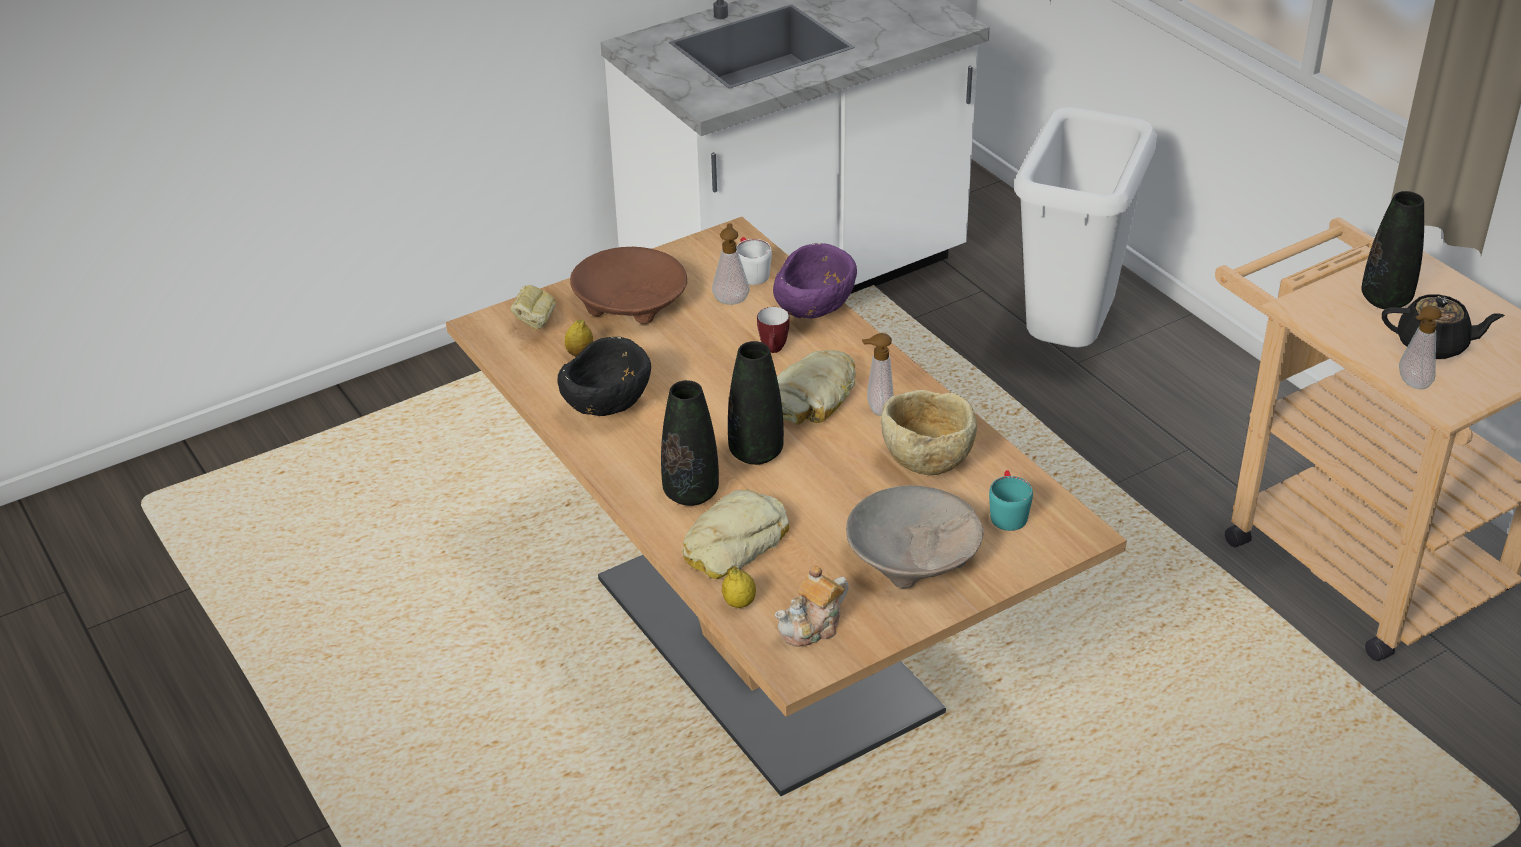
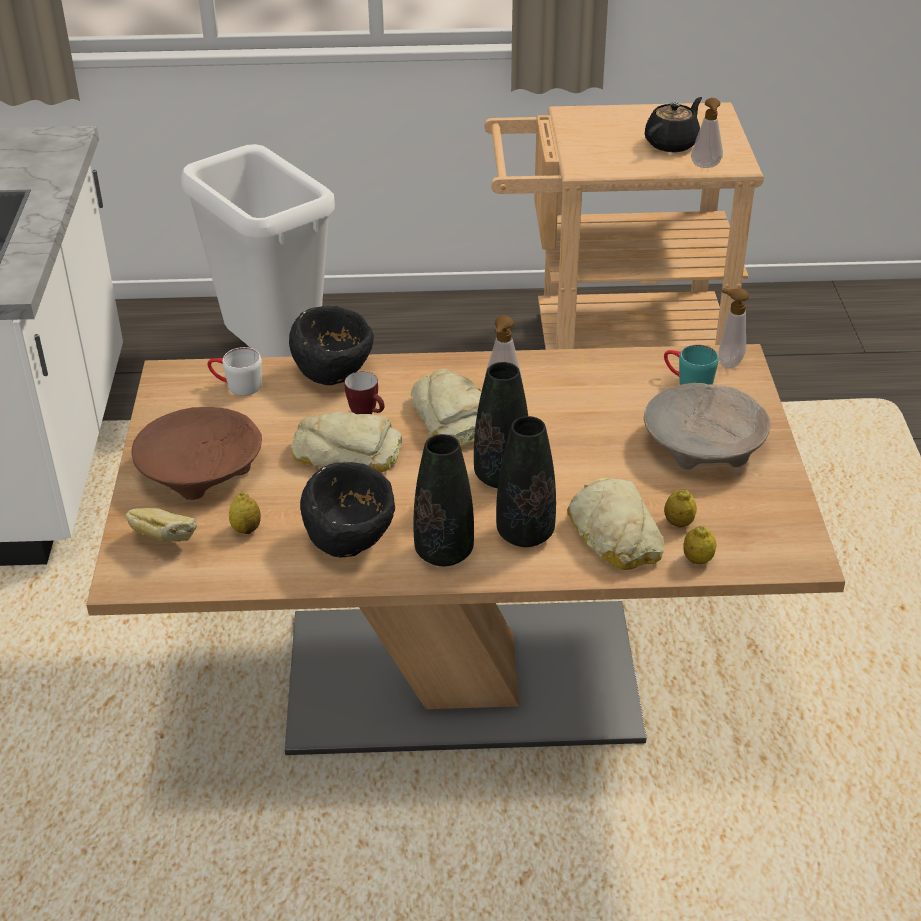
camera: 60 degrees left, 0 degrees up
soap dispenser [712,223,750,305] -> soap dispenser moved to [718,288,749,369]
purple bowl [773,243,857,319] -> black bowl [289,306,374,385]
teapot [775,565,849,647] -> none
beige bowl [881,390,977,476] -> none
black vase [1361,191,1424,309] -> black vase moved to [413,434,474,566]
none -> bread [291,412,402,473]
none -> lemon [664,489,697,527]

